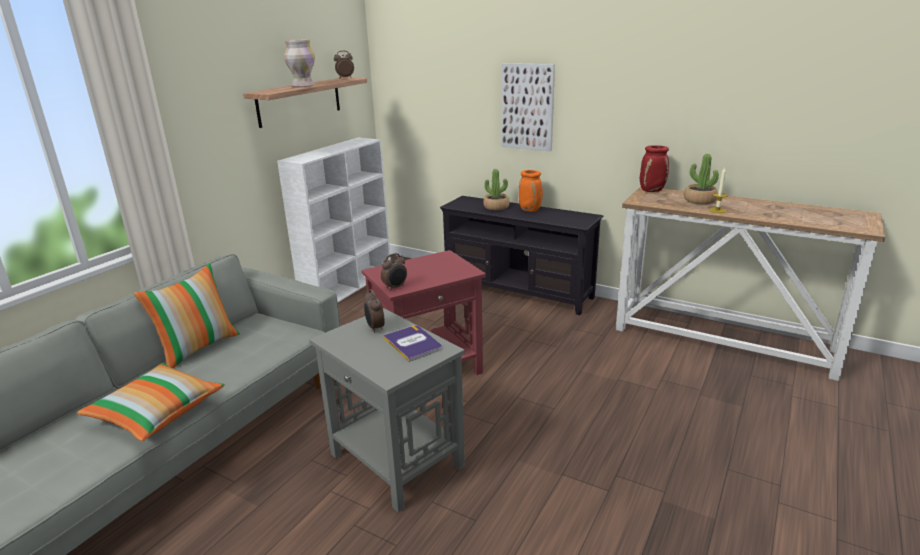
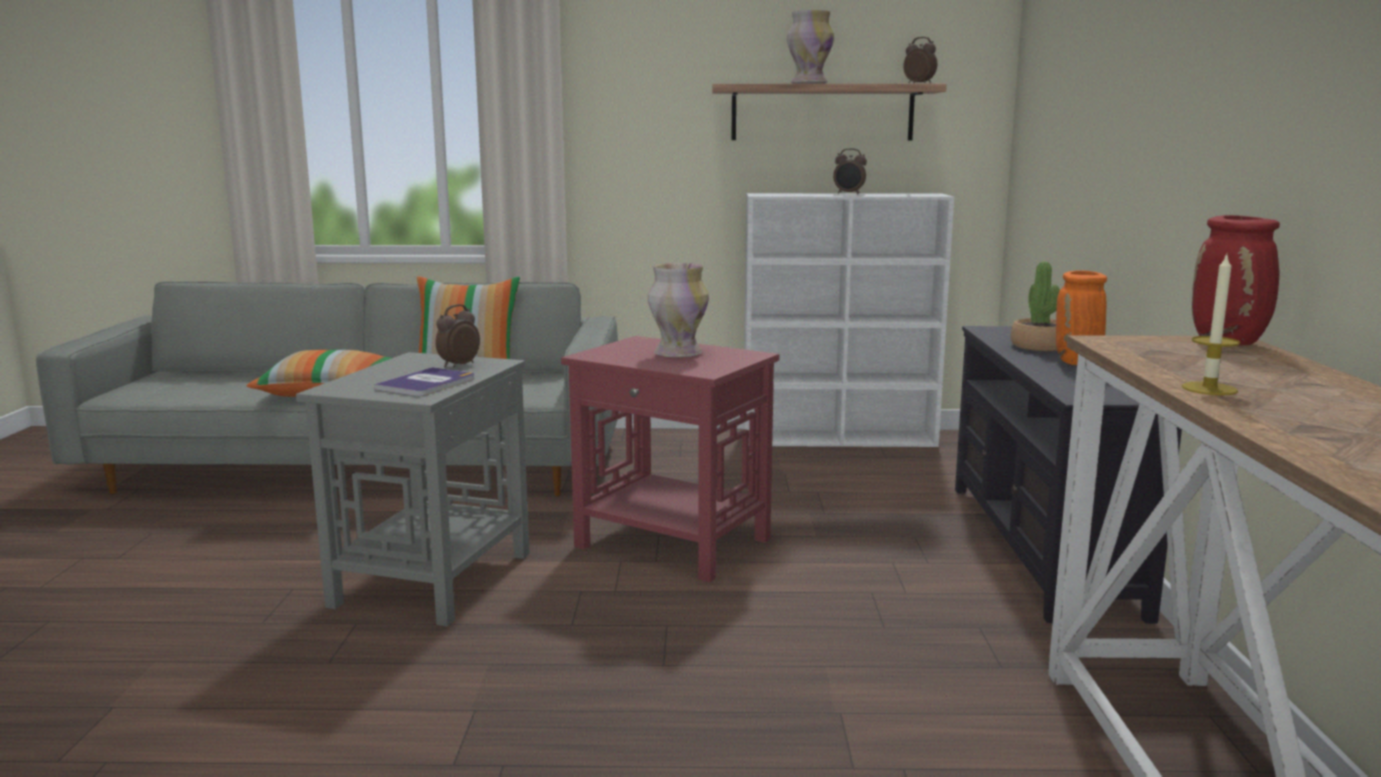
camera: 60 degrees right, 10 degrees down
alarm clock [381,253,407,291] -> alarm clock moved to [833,149,867,194]
picture [501,63,555,152] -> none
potted plant [684,154,719,205] -> none
none -> vase [648,263,709,358]

